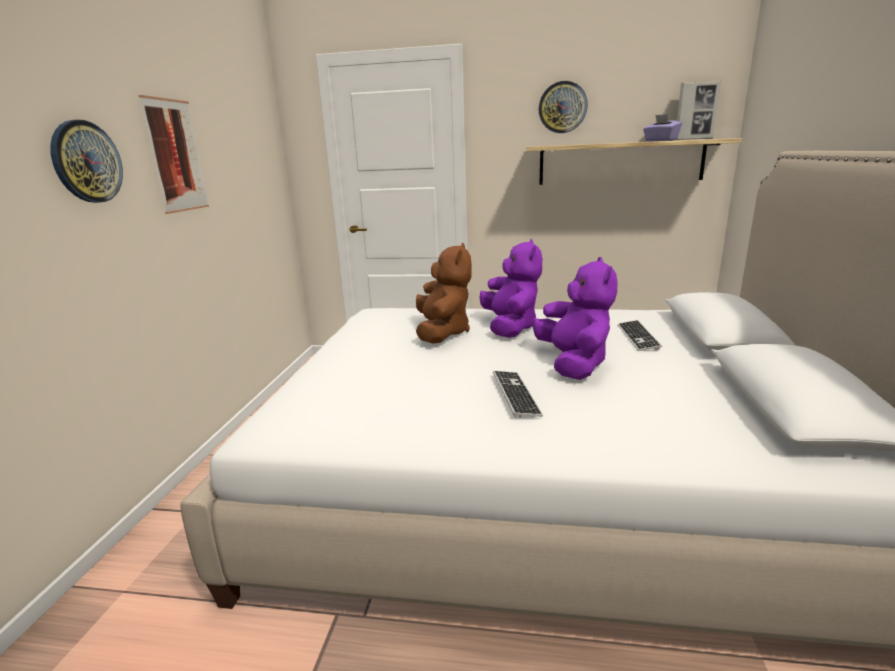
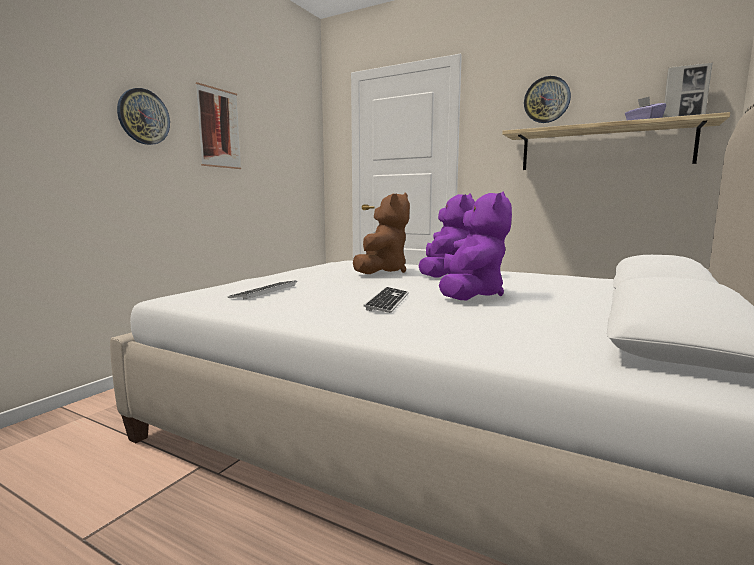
camera: 20 degrees right, 10 degrees down
keyboard [618,320,662,351] -> keyboard moved to [228,281,297,299]

